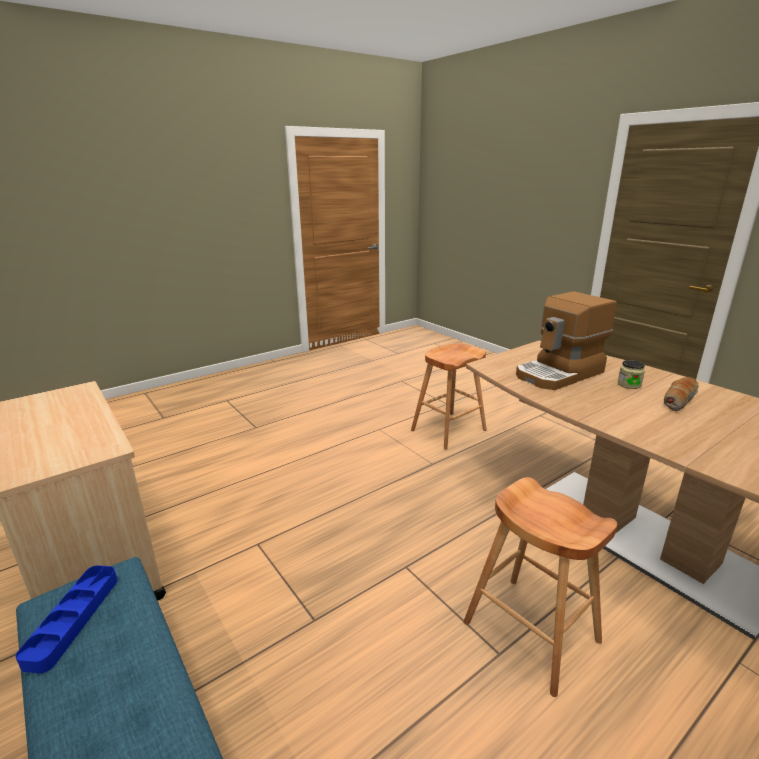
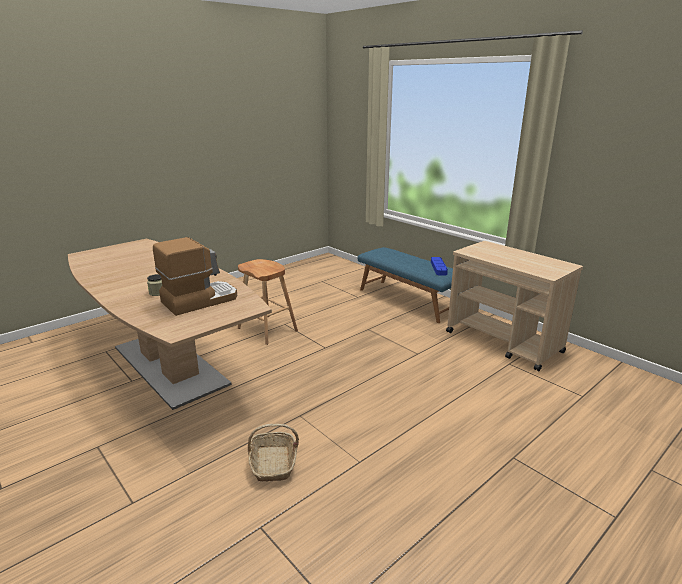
camera: 175 degrees right, 0 degrees up
brown stool [411,344,487,450] -> basket [248,424,299,482]
bread [664,377,698,411] -> none

